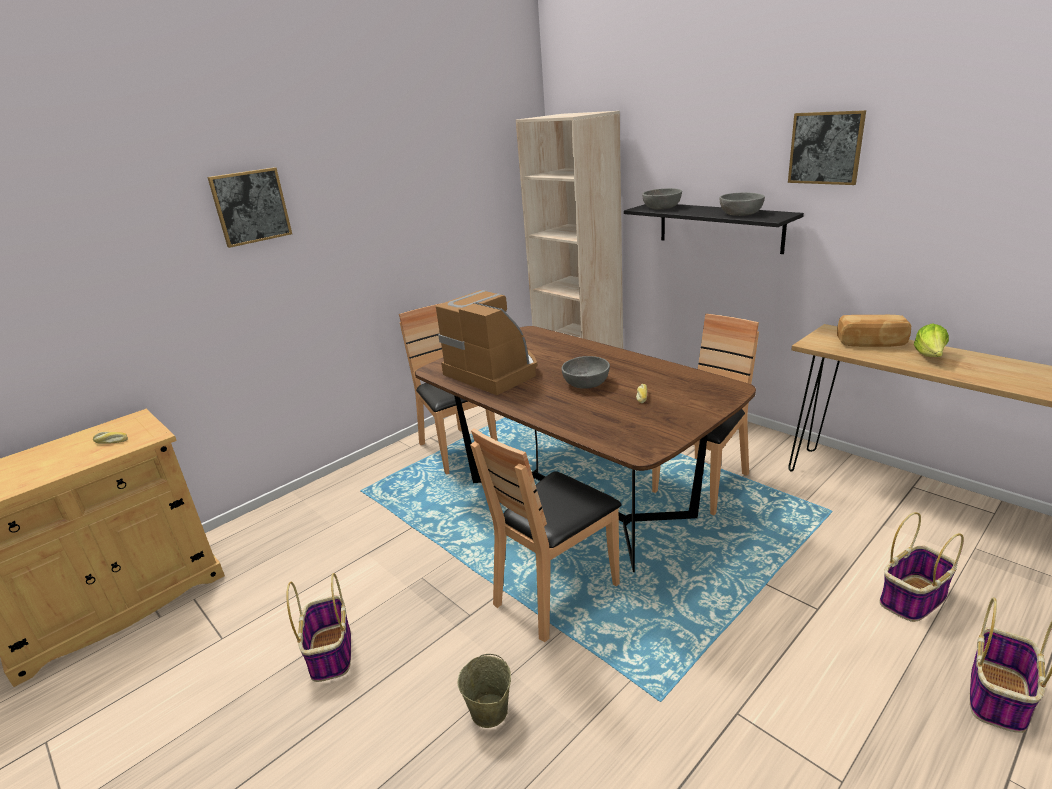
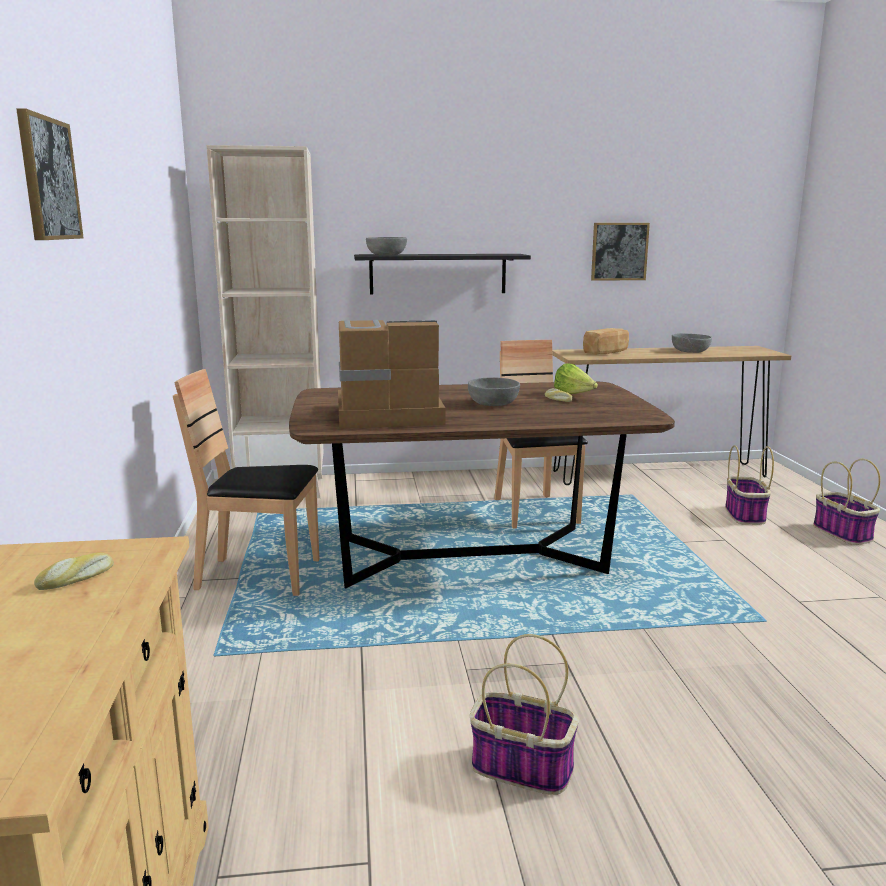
camera: 55 degrees left, 10 degrees down
beige bucket [458,654,511,728] -> none
brown chair [470,428,621,642] -> none
grey bowl [720,193,765,216] -> grey bowl moved to [672,333,712,353]
picture [788,110,866,185] -> picture moved to [591,223,650,281]
lettuce [914,323,949,357] -> lettuce moved to [554,363,598,394]

